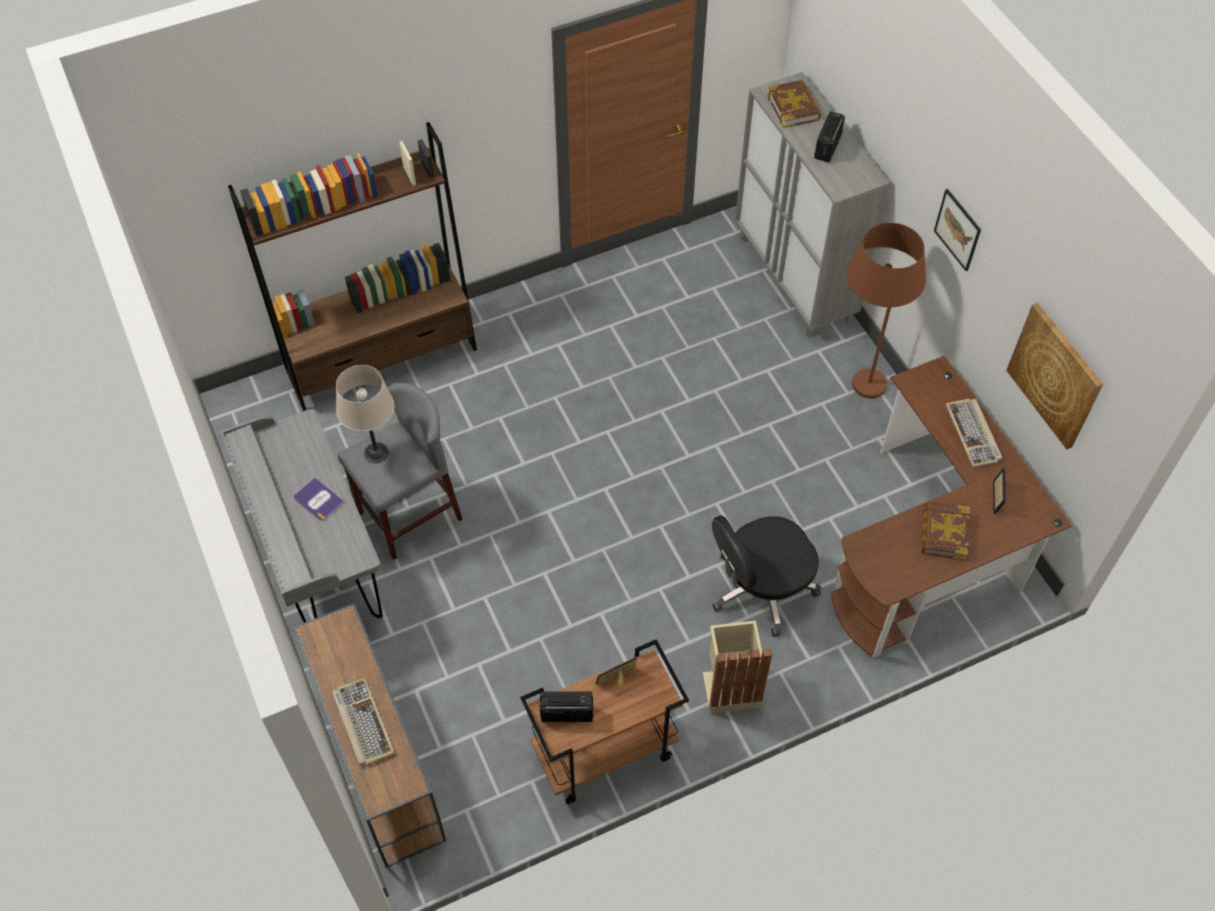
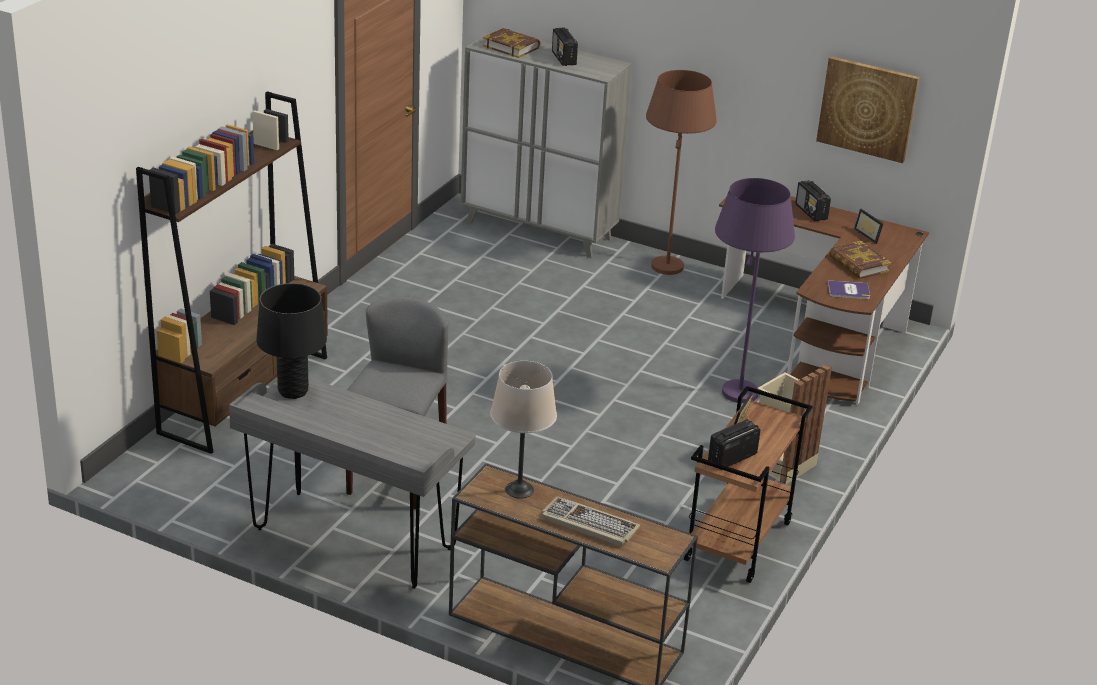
camera: 40 degrees left, 25 degrees down
book [294,477,344,521] -> book moved to [828,280,870,299]
beige table lamp [336,365,395,463] -> beige table lamp moved to [490,361,557,499]
black office chair [712,515,821,637] -> purple floor lamp [715,178,795,403]
picture [934,189,981,271] -> none
keyboard [945,398,1002,468] -> radio [795,180,831,221]
none -> black table lamp [256,283,327,399]

